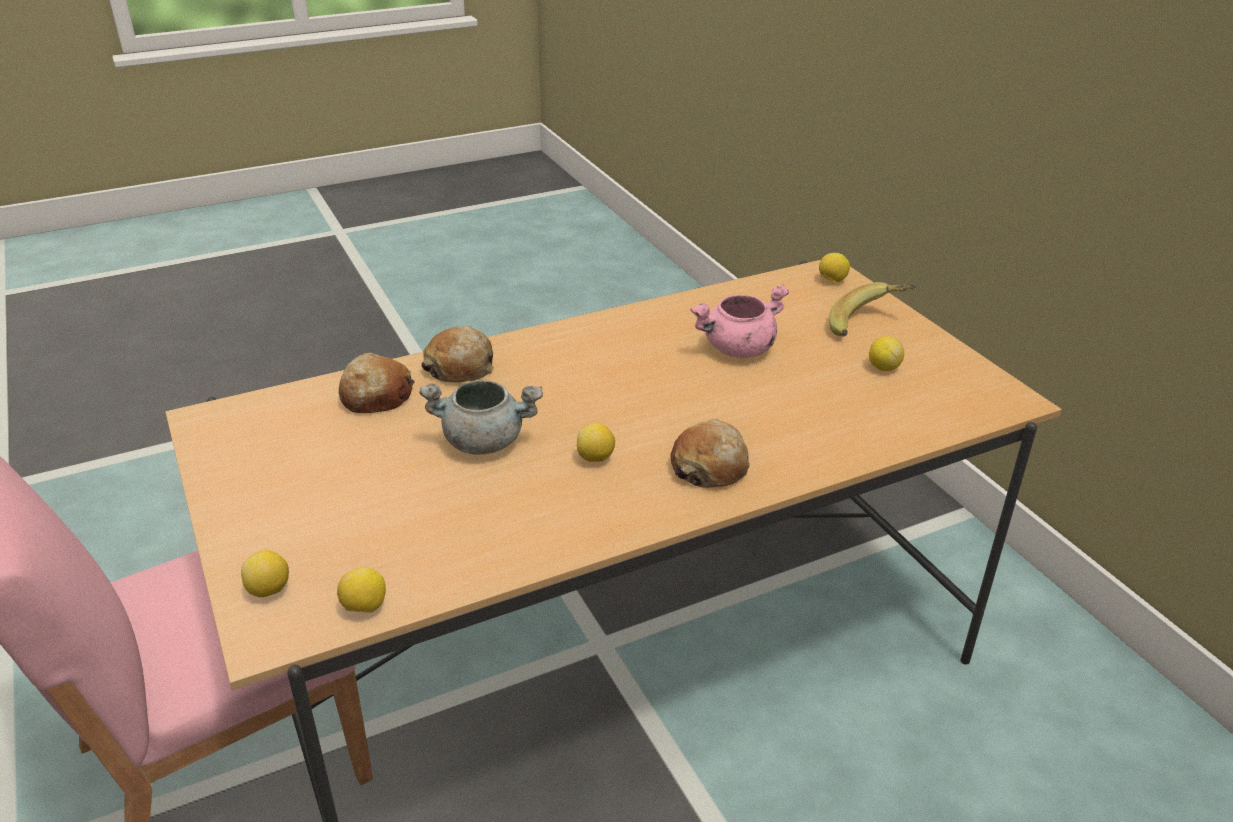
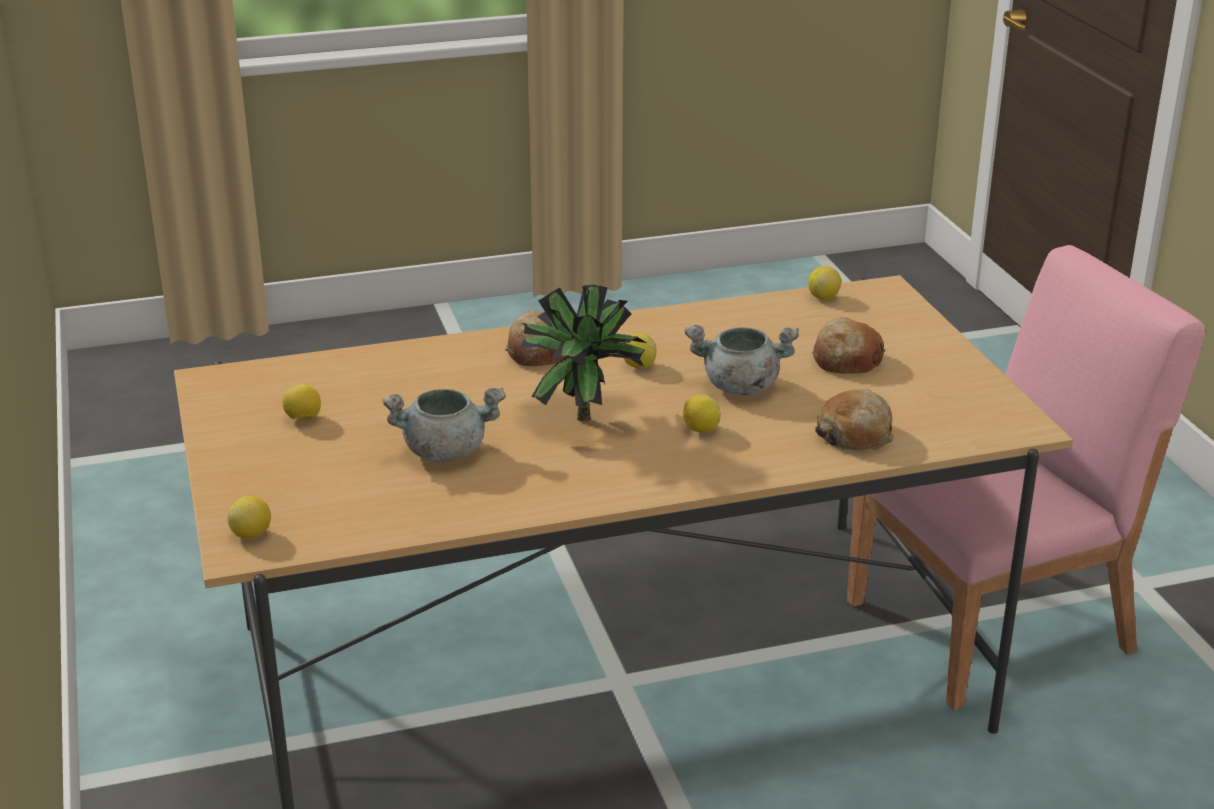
camera: 170 degrees left, 5 degrees down
lemon [241,550,289,597] -> lemon moved to [683,394,721,433]
bread [421,326,494,383] -> bread moved to [812,317,886,373]
pink cooking pot [690,285,789,358] -> grey cooking pot [382,388,506,462]
banana [829,282,916,336] -> none
none -> potted plant [519,285,646,421]

